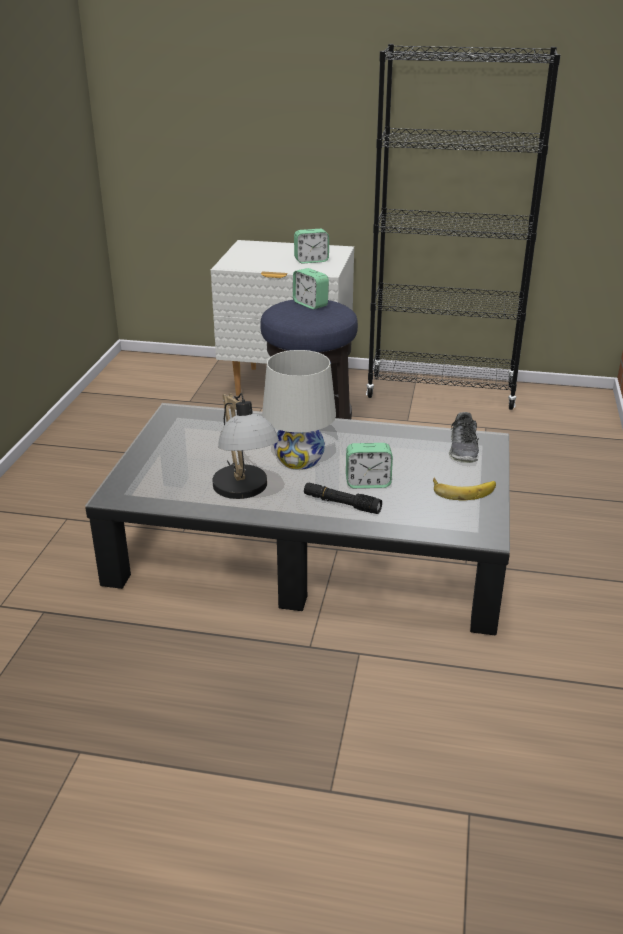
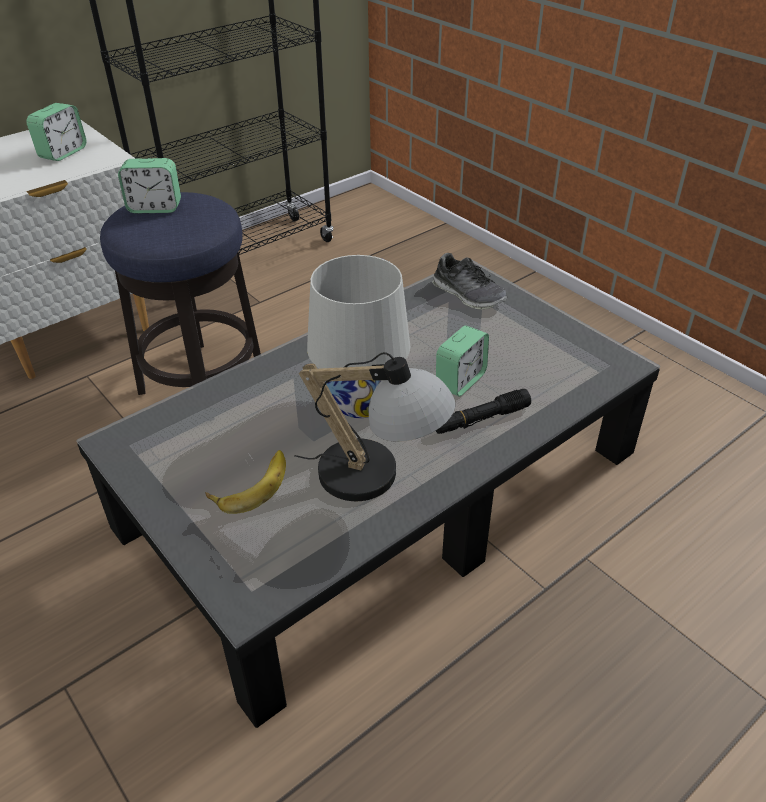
camera: 50 degrees left, 10 degrees up
banana [433,477,496,501] -> banana moved to [205,450,286,514]

